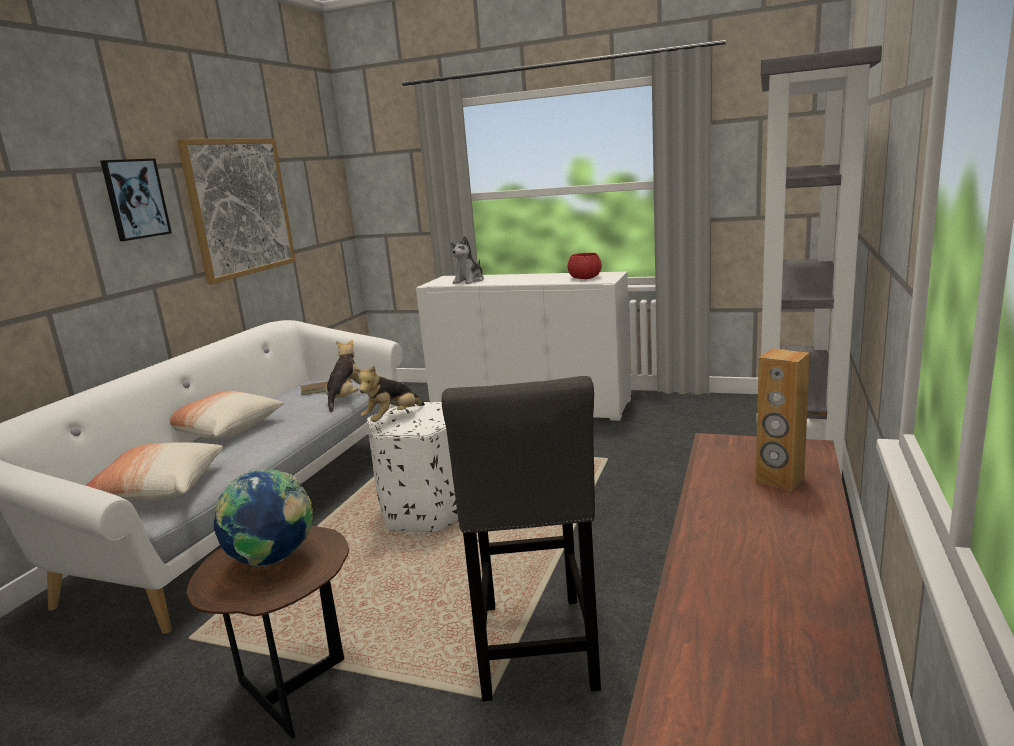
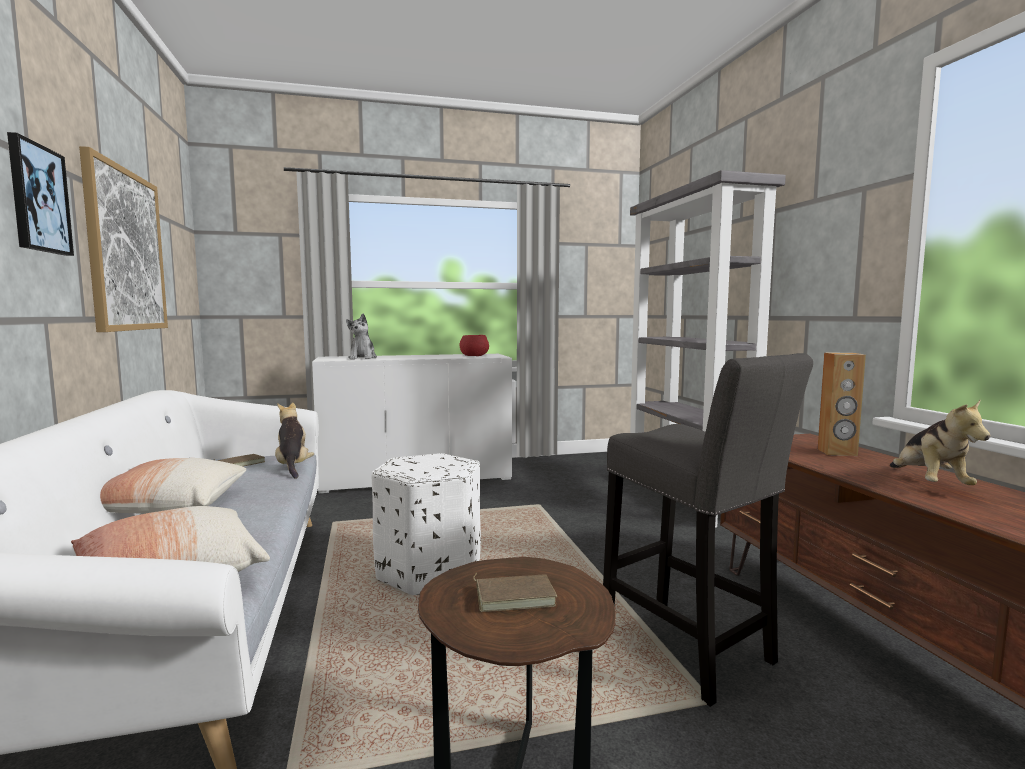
camera: 35 degrees left, 10 degrees down
globe [214,469,313,567] -> brown book [473,573,557,612]
plush toy [355,366,425,422] -> plush toy moved to [890,400,990,485]

